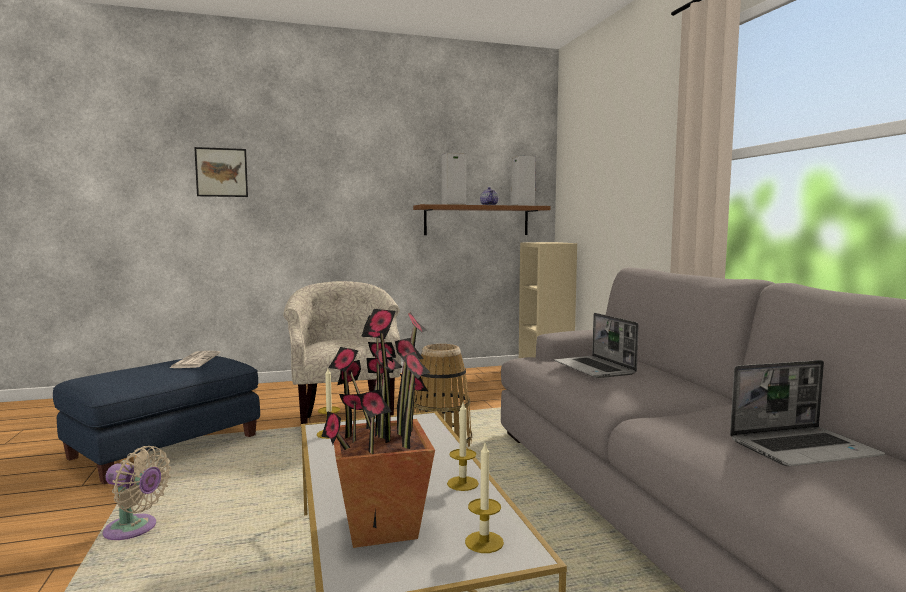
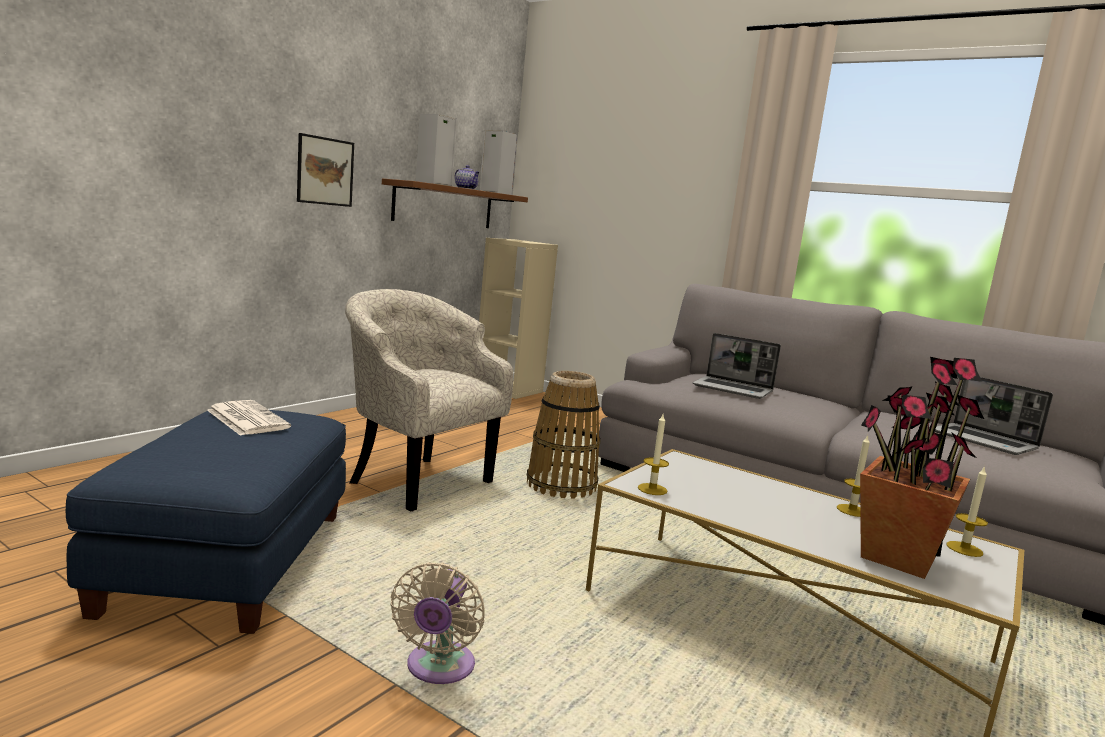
camera: 40 degrees left, 5 degrees up
beige fan [103,446,171,540] -> beige fan turned 120 degrees clockwise [390,562,485,684]
picture [194,147,248,197] -> picture moved to [297,133,354,207]
laptop [730,360,885,466] -> laptop turned 105 degrees clockwise [935,377,1053,455]

